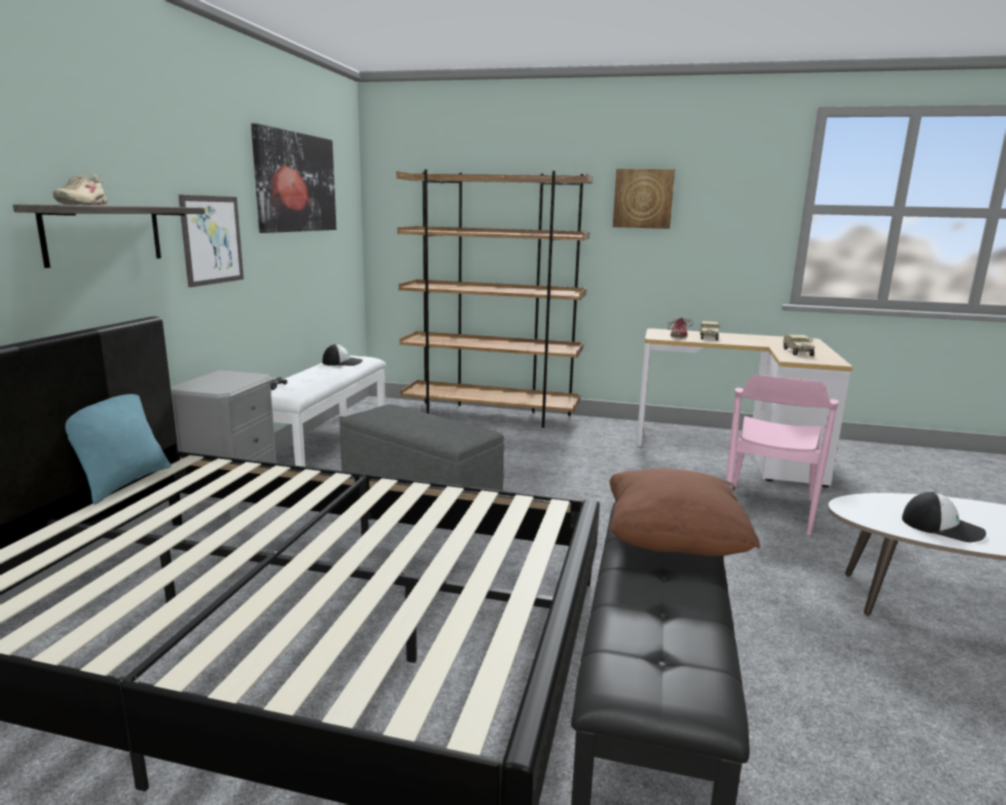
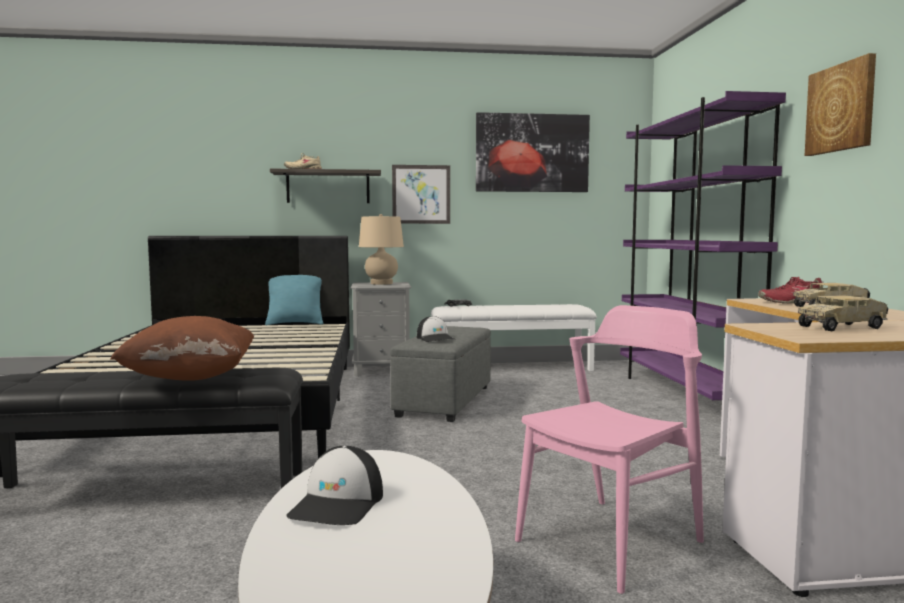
camera: 70 degrees right, 10 degrees down
cap [323,344,363,366] -> cap moved to [417,316,456,342]
brown bookcase [396,169,593,428] -> purple bookcase [620,91,786,400]
pink chair [726,375,839,535] -> pink chair turned 135 degrees clockwise [515,305,704,594]
none -> beige table lamp [359,214,404,285]

